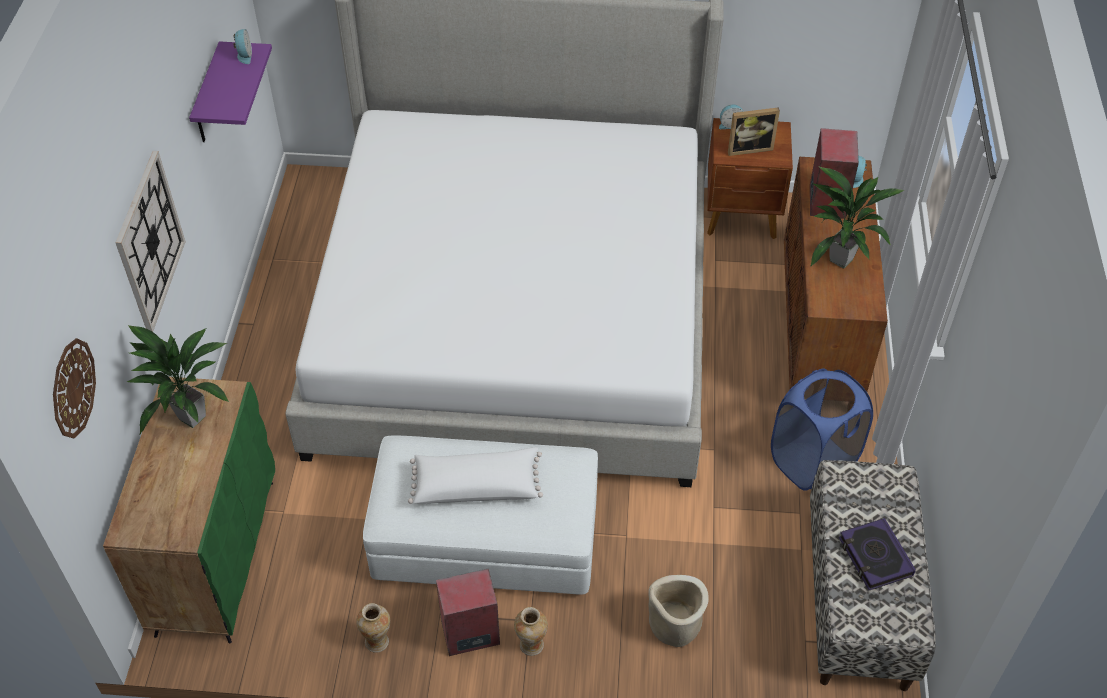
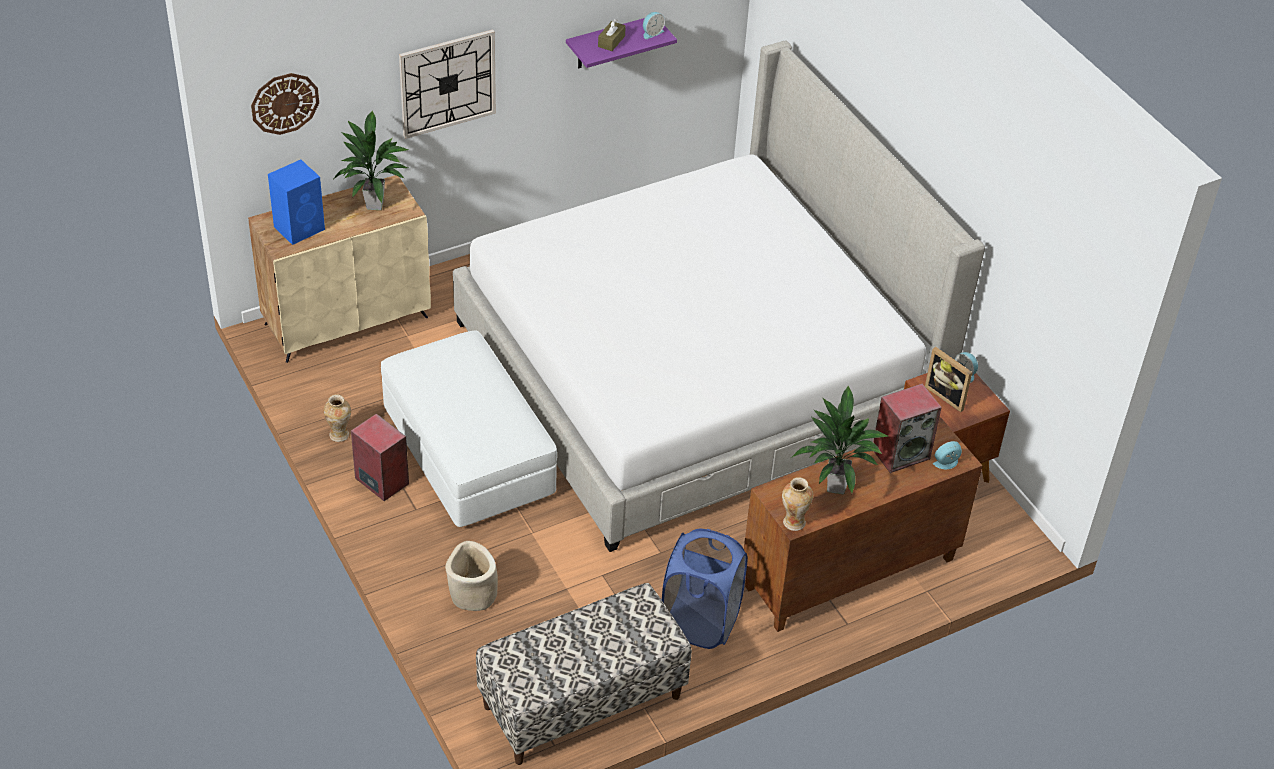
camera: 55 degrees right, 5 degrees down
green cabinet [103,377,275,643] -> beige cabinet [248,175,431,363]
white pillow [408,447,543,504] -> none
vase [514,607,548,656] -> vase moved to [782,477,813,531]
book [839,518,916,590] -> none
none -> blue speaker [268,160,325,245]
none -> brown tissue box [598,19,626,51]

